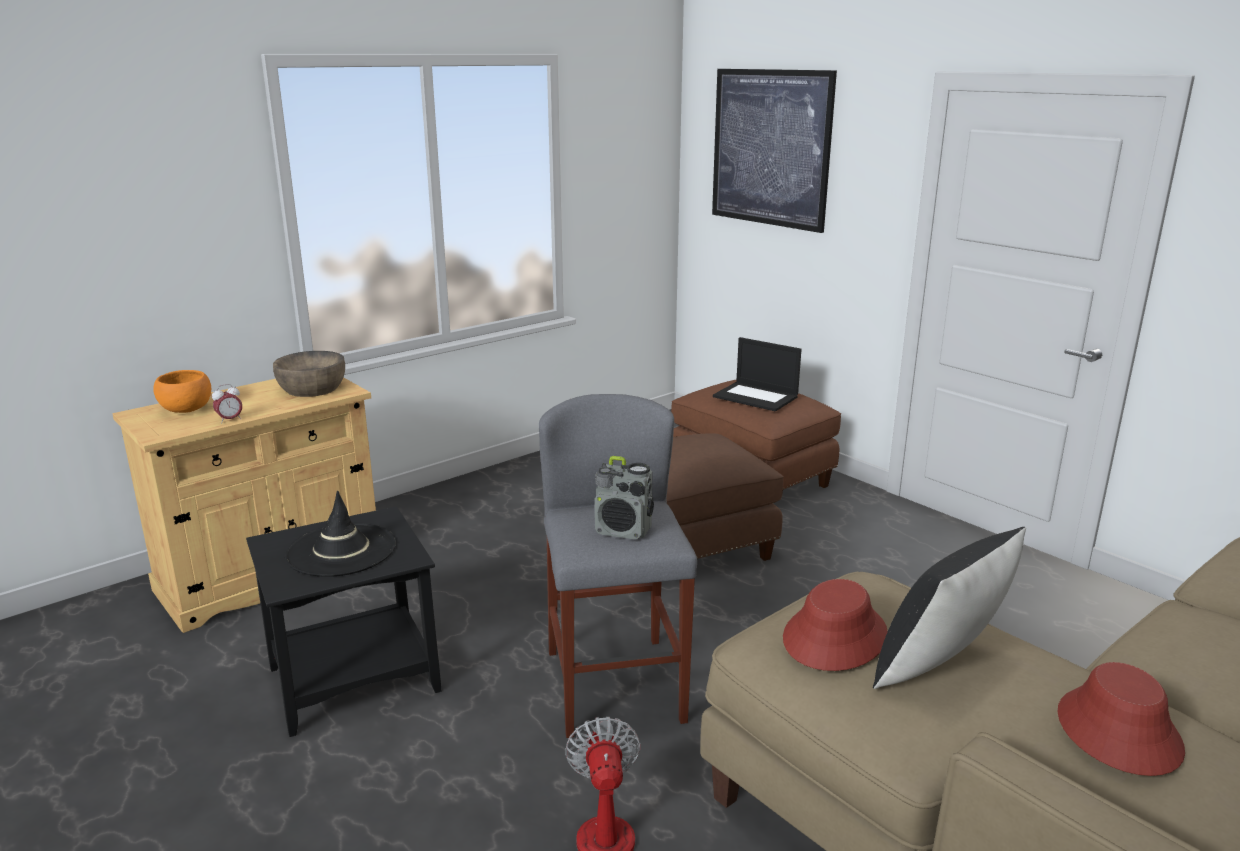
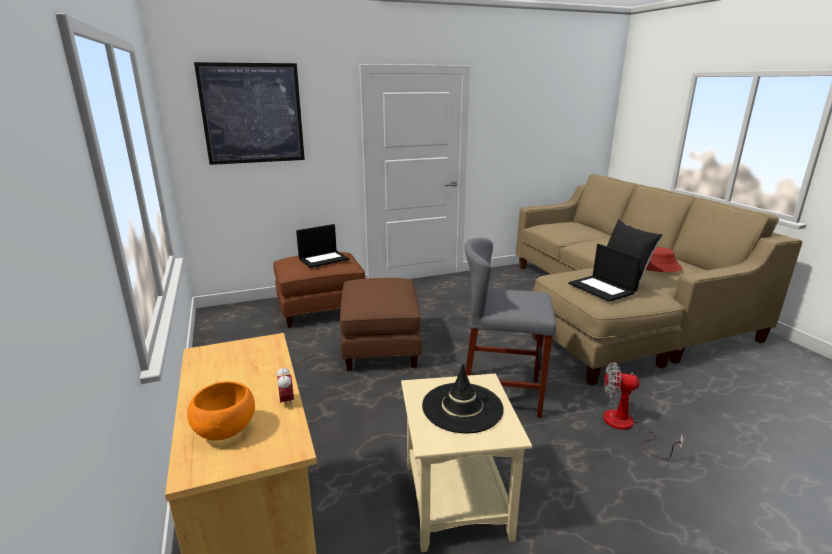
camera: 70 degrees left, 0 degrees up
black side table [246,506,441,737] -> beige side table [401,374,532,552]
brown bowl [273,351,345,397] -> none
radio [595,456,654,539] -> none
red hat [783,579,888,671] -> laptop [568,244,641,302]

